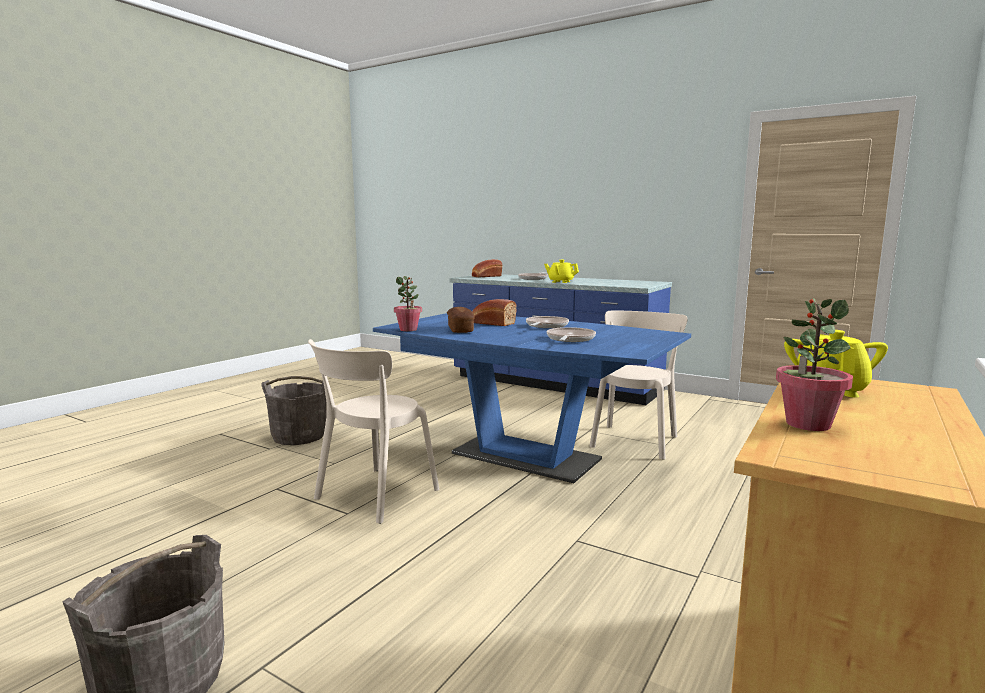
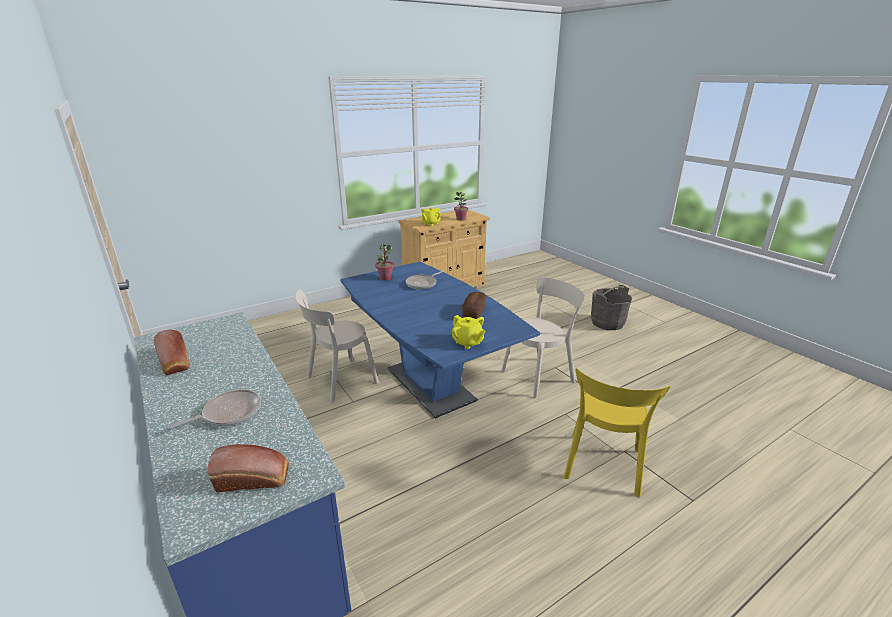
camera: 155 degrees left, 15 degrees up
grey bucket [261,376,327,445] -> yellow chair [564,368,671,498]
potted plant [394,276,422,331] -> potted plant moved to [375,243,394,280]
bread [473,299,517,326] -> bread moved to [154,330,190,375]
frying pan [526,316,569,328] -> none
yellow teapot [544,260,579,283] -> yellow teapot moved to [452,315,485,349]

